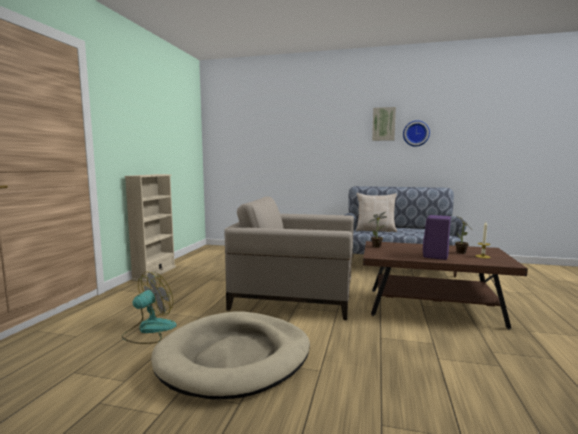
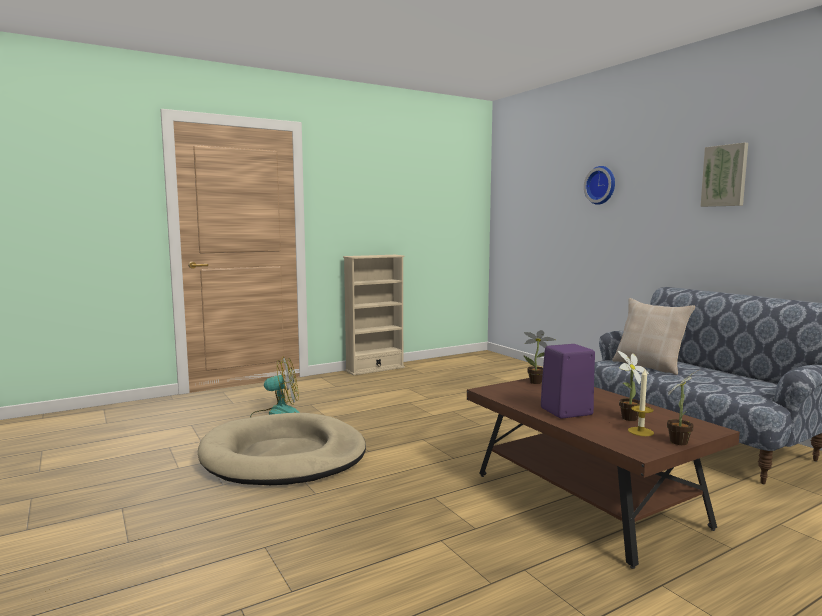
camera: 45 degrees right, 0 degrees up
beige armchair [224,196,354,320] -> none
wall clock [403,120,430,147] -> wall clock moved to [584,166,615,205]
none -> potted plant [667,369,700,445]

